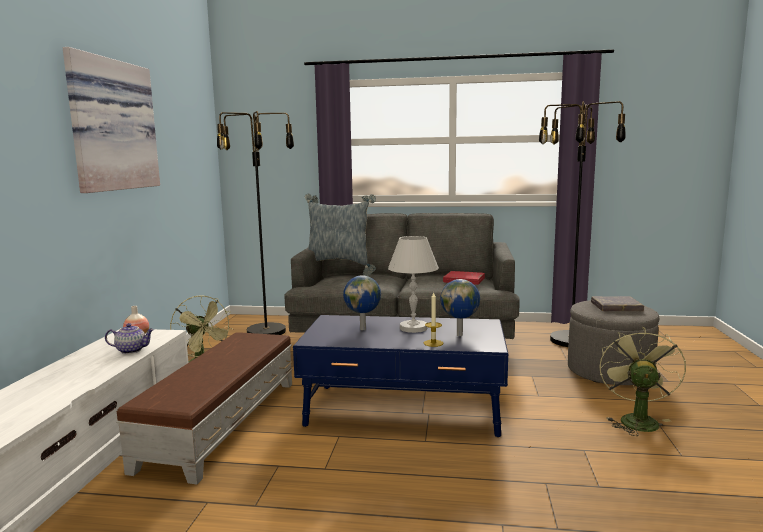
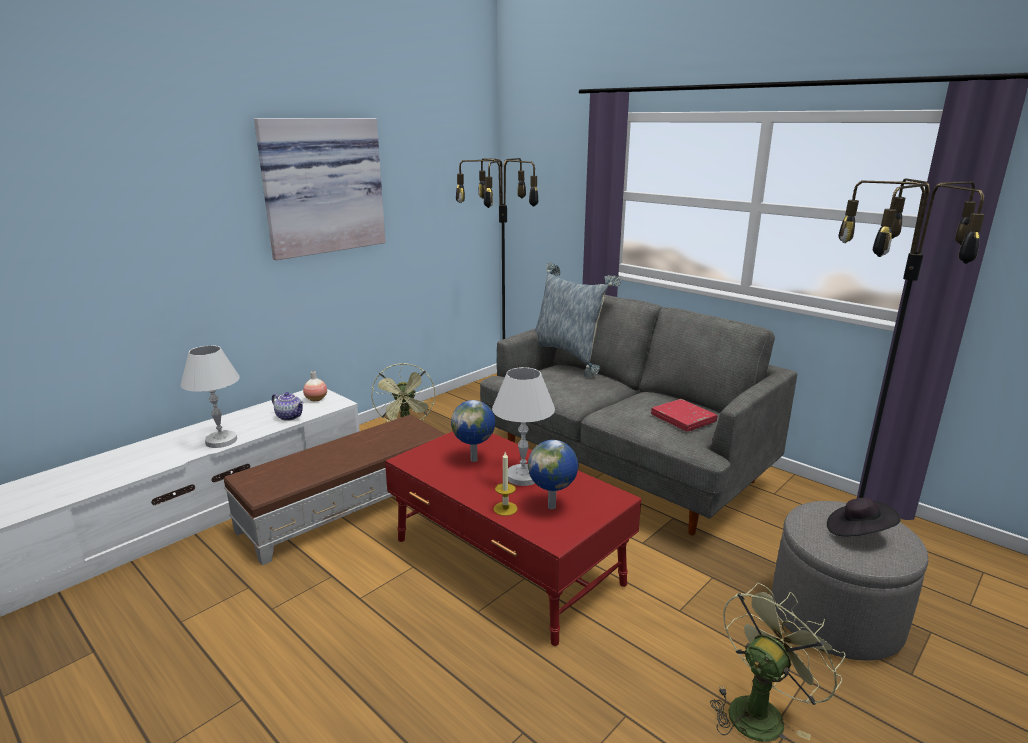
camera: 35 degrees right, 10 degrees up
blue coffee table [293,315,509,437] -> red coffee table [385,431,642,646]
grey book [591,296,644,311] -> black hat [827,498,901,536]
none -> white table lamp [180,345,240,448]

